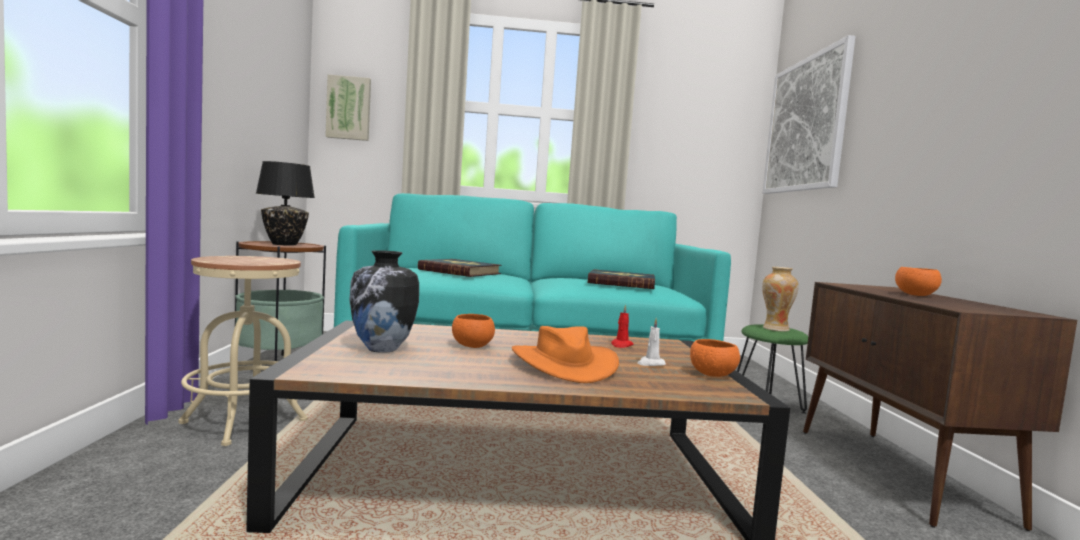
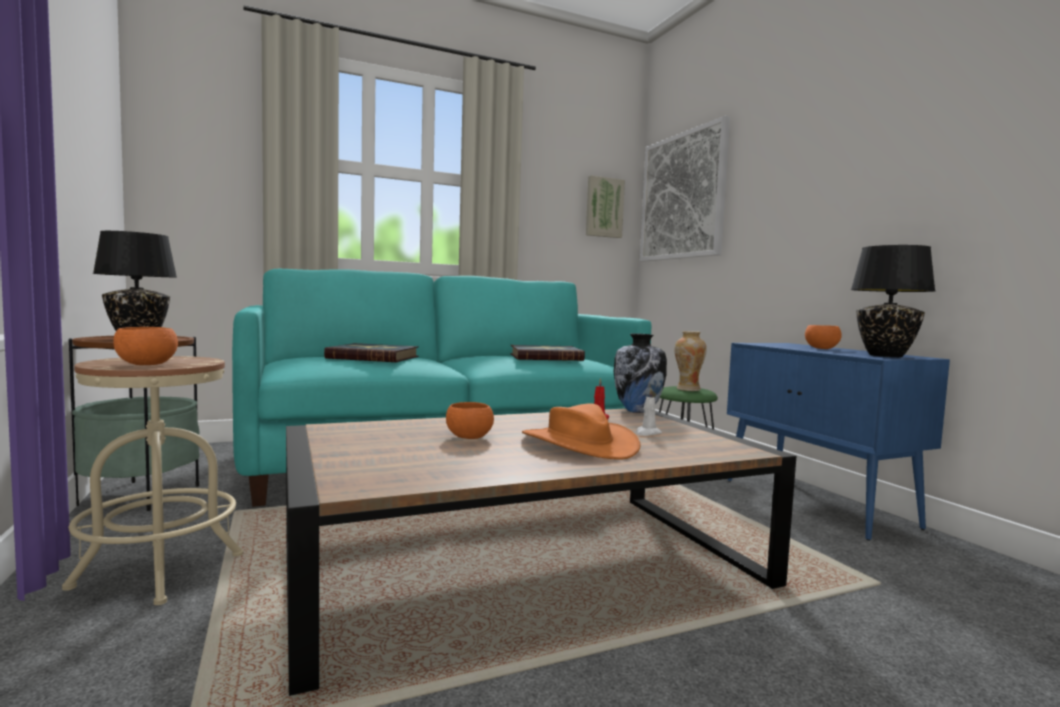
camera: 20 degrees left, 0 degrees up
picture [325,75,371,141] -> picture moved to [586,175,625,238]
vase [349,250,419,353] -> vase moved to [614,333,667,413]
orange bowl [690,339,740,377] -> orange bowl moved to [113,327,178,365]
brown cabinet [803,282,1077,531] -> blue cabinet [727,343,950,541]
none -> black table lamp [851,245,935,357]

